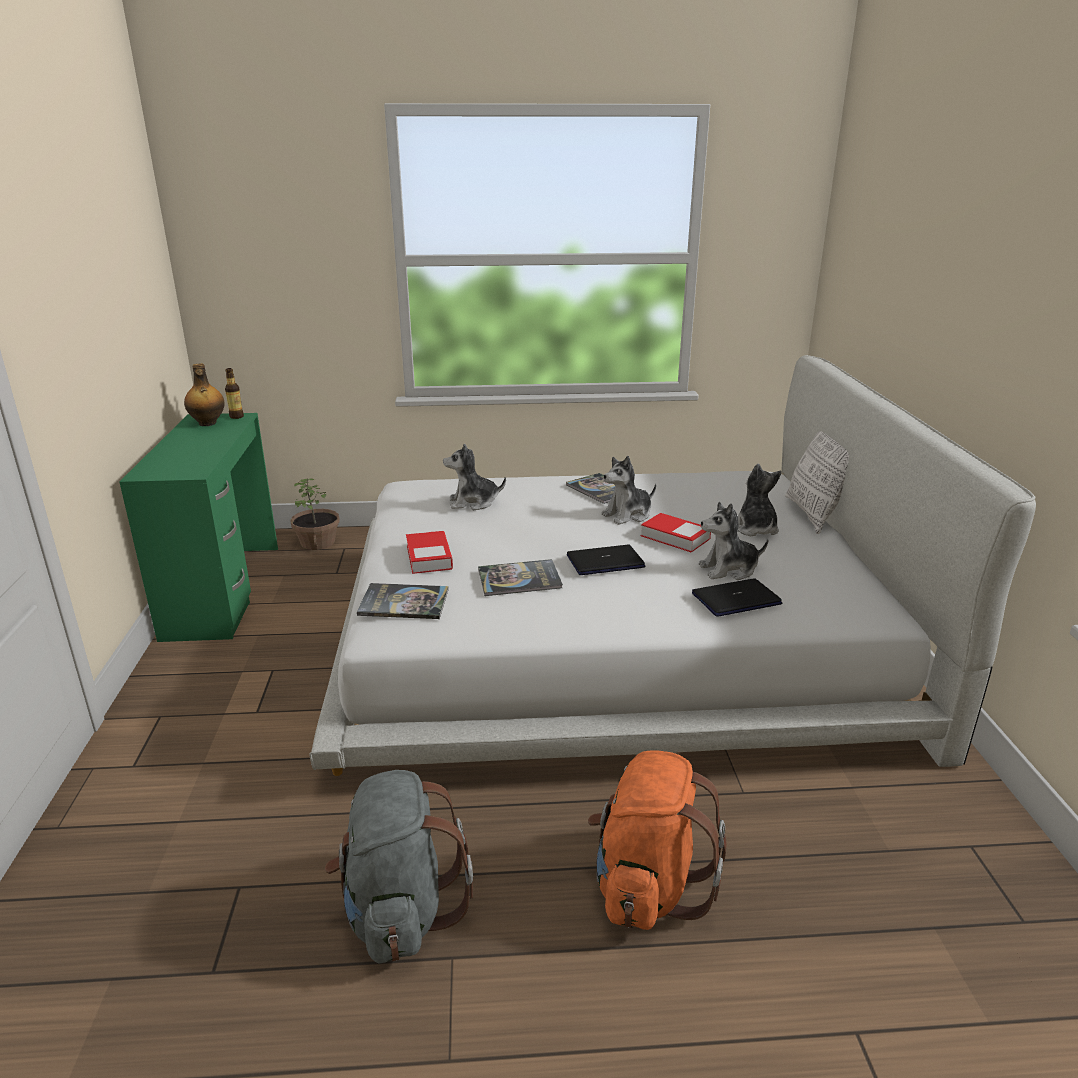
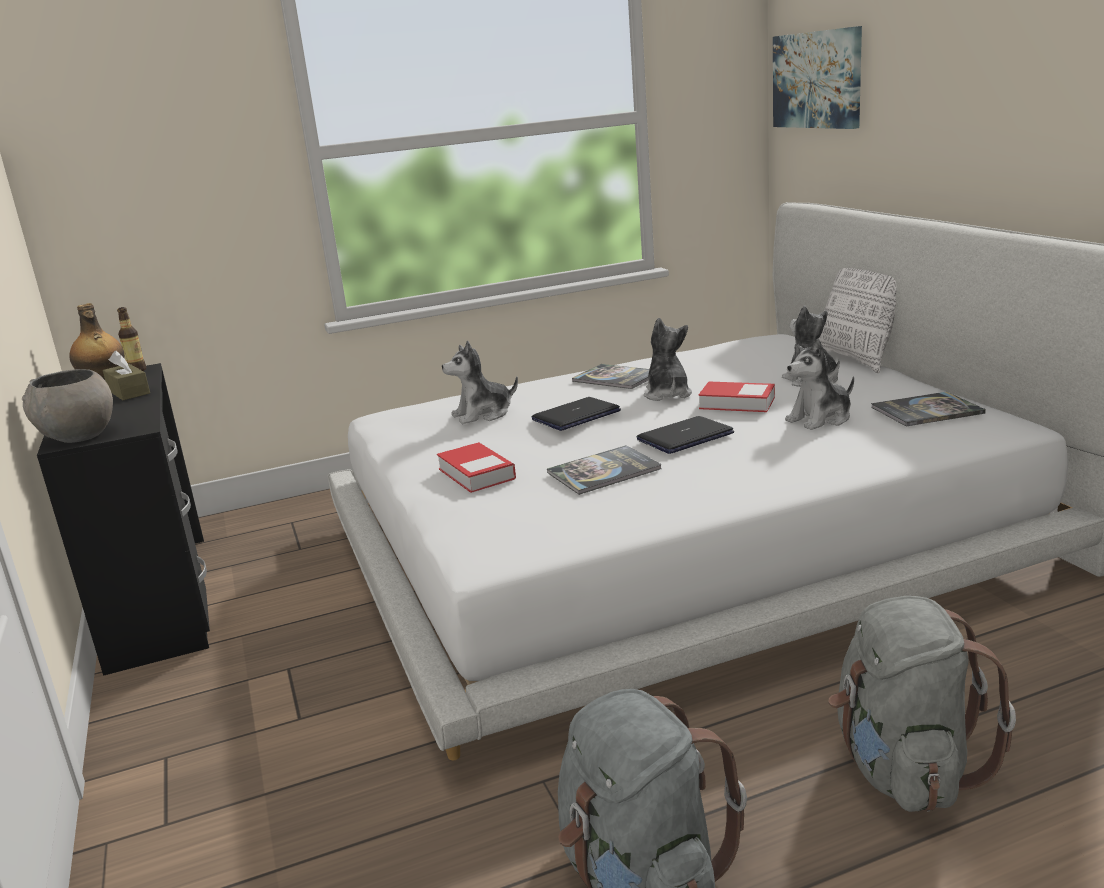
camera: 15 degrees left, 5 degrees down
green desk [119,413,278,642] -> black desk [37,363,210,676]
potted plant [290,478,340,550] -> none
book [357,583,448,619] -> book moved to [871,392,986,426]
orange backpack [588,751,727,930] -> grey backpack [828,596,1016,812]
plush toy [601,456,656,525] -> plush toy turned 135 degrees clockwise [644,318,692,401]
laptop [692,578,782,617] -> laptop moved to [532,397,621,431]
none -> grey bowl [22,369,113,443]
none -> brown tissue box [103,351,150,400]
none -> picture [773,26,862,129]

